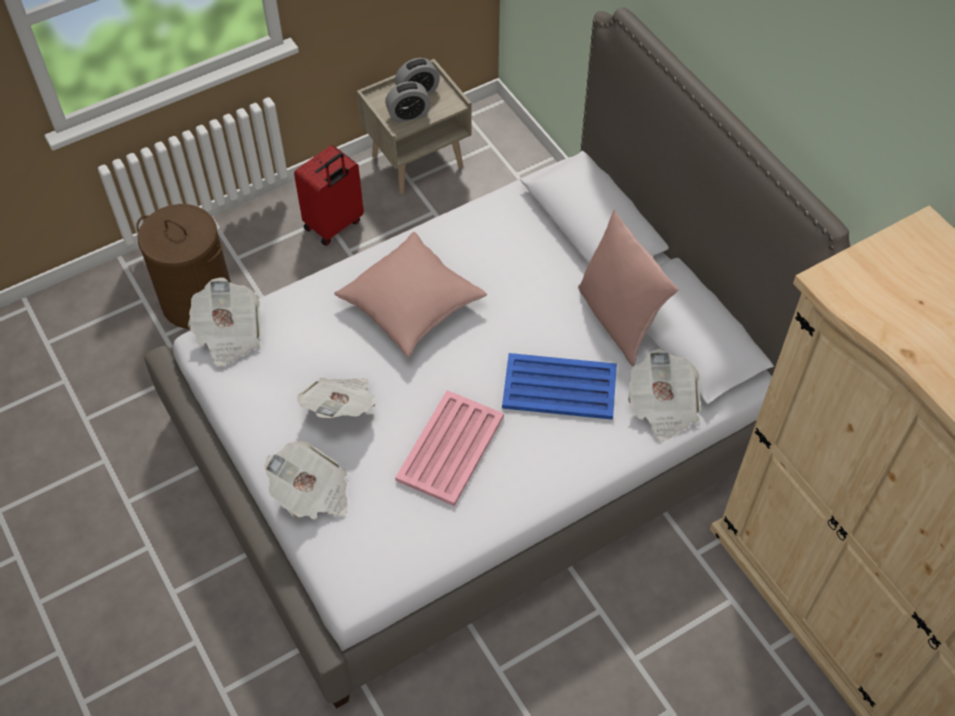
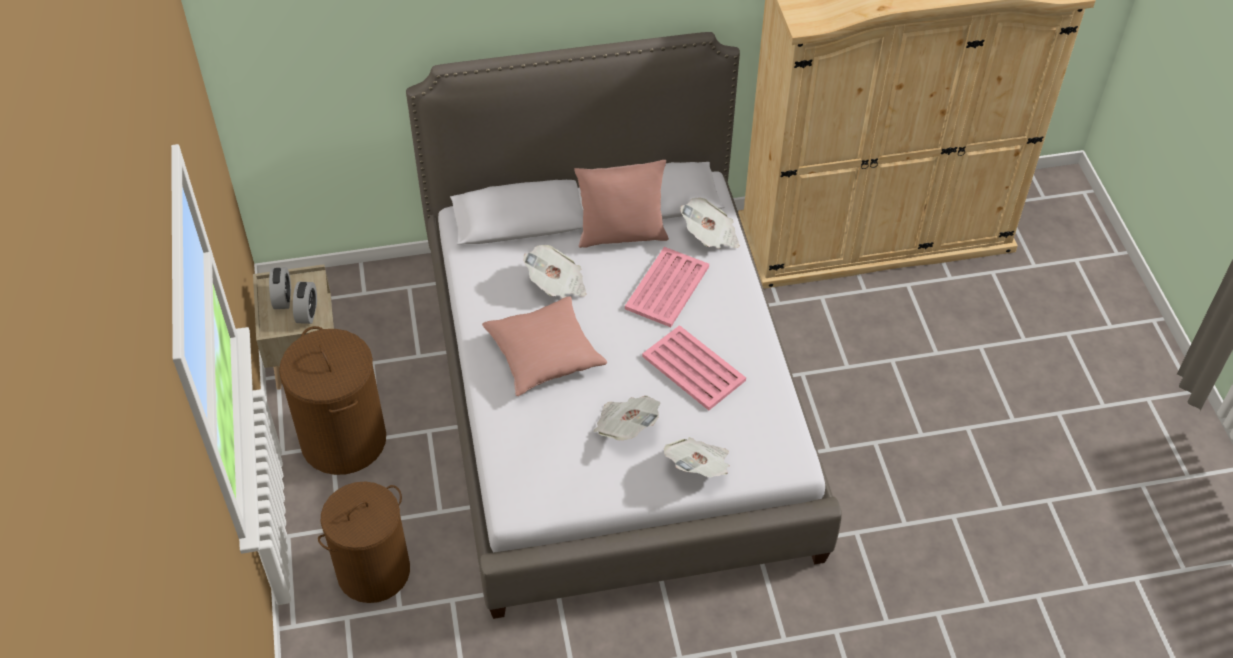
camera: 70 degrees left, 5 degrees down
newspaper [188,277,261,367] -> newspaper moved to [523,245,586,298]
red suitcase [294,145,364,246] -> brown laundry basket [279,326,386,475]
blue tray [502,353,617,420] -> pink tray [625,247,709,327]

